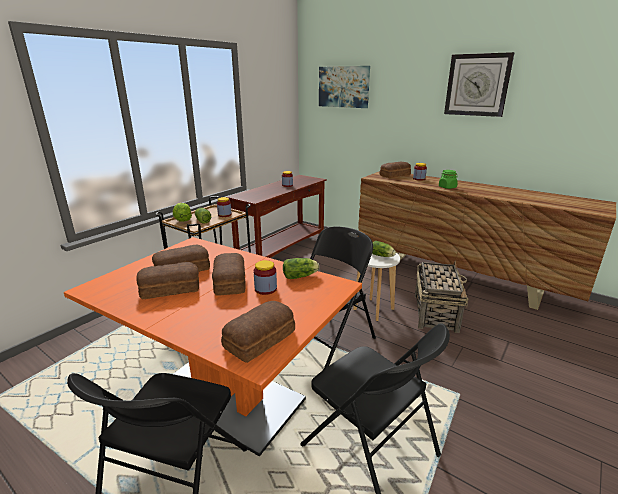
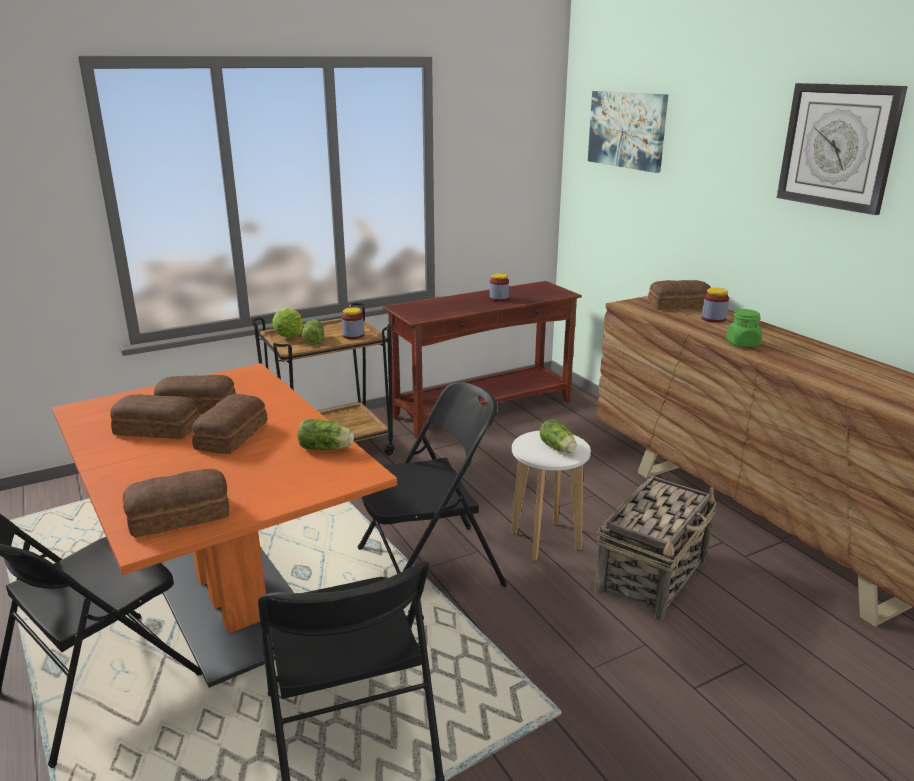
camera: 25 degrees right, 0 degrees up
jar [254,260,277,295] -> none

